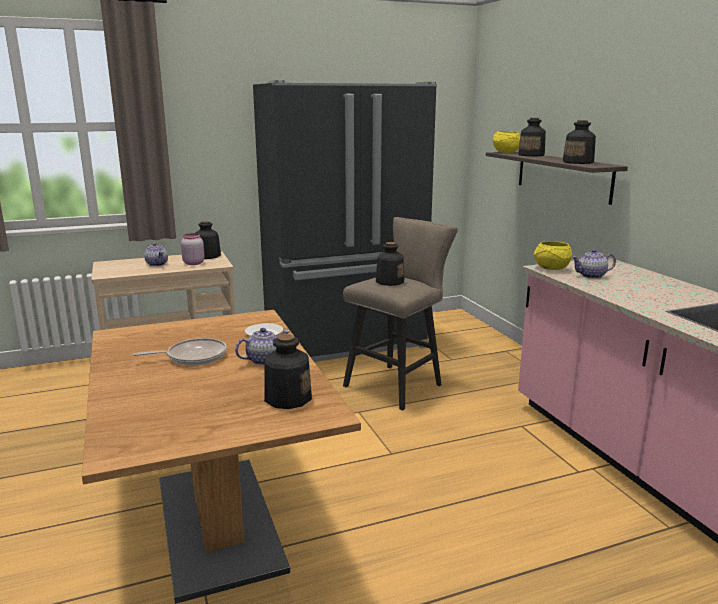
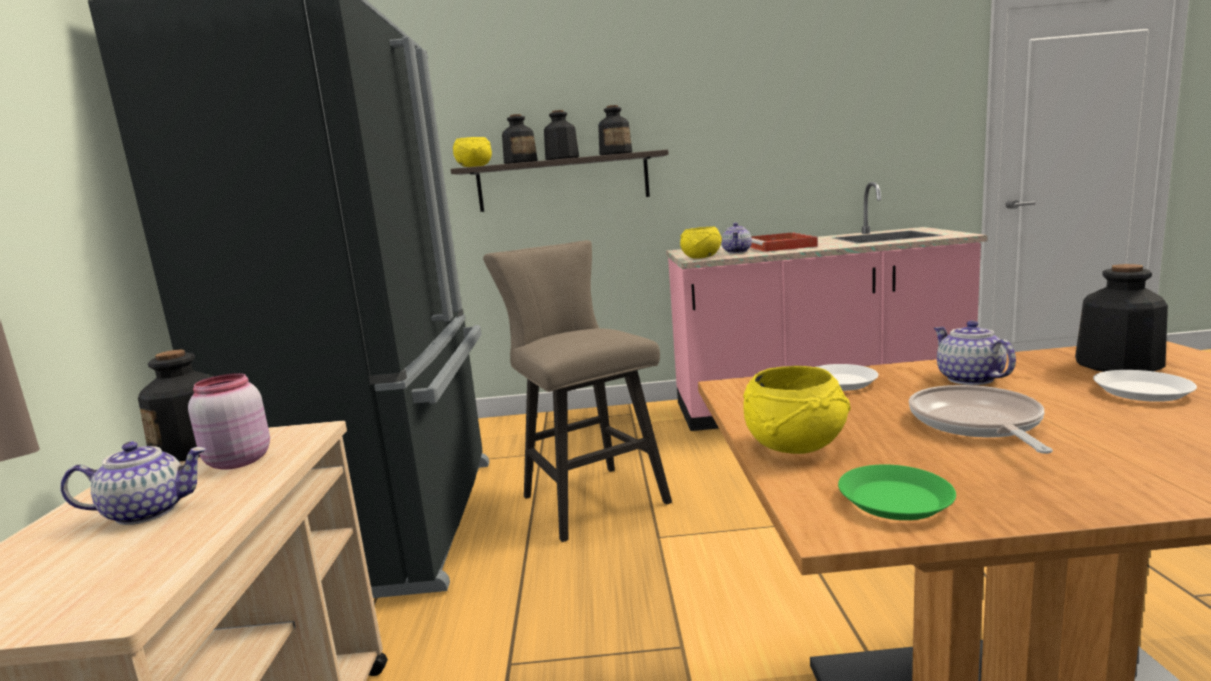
camera: 70 degrees left, 5 degrees down
bottle [376,242,404,286] -> bottle moved to [544,110,579,160]
none -> yellow bowl [743,366,851,454]
none -> red tray [750,232,818,252]
none -> green plate [838,464,956,520]
none -> white plate [1093,370,1197,402]

